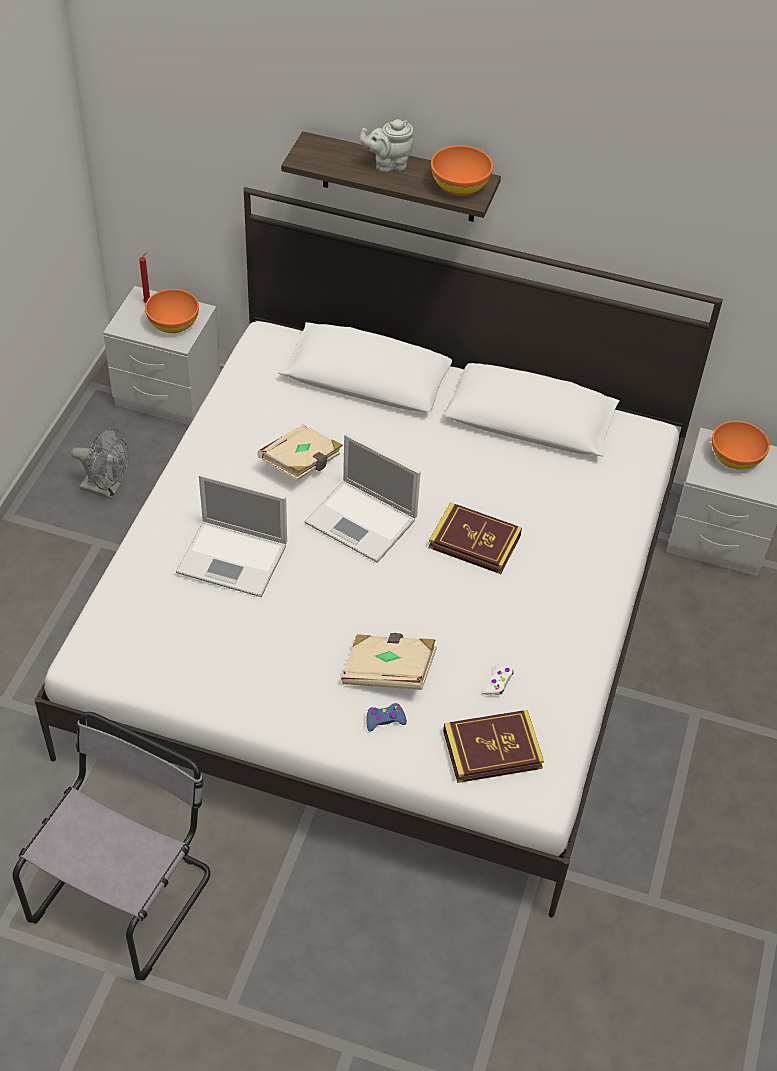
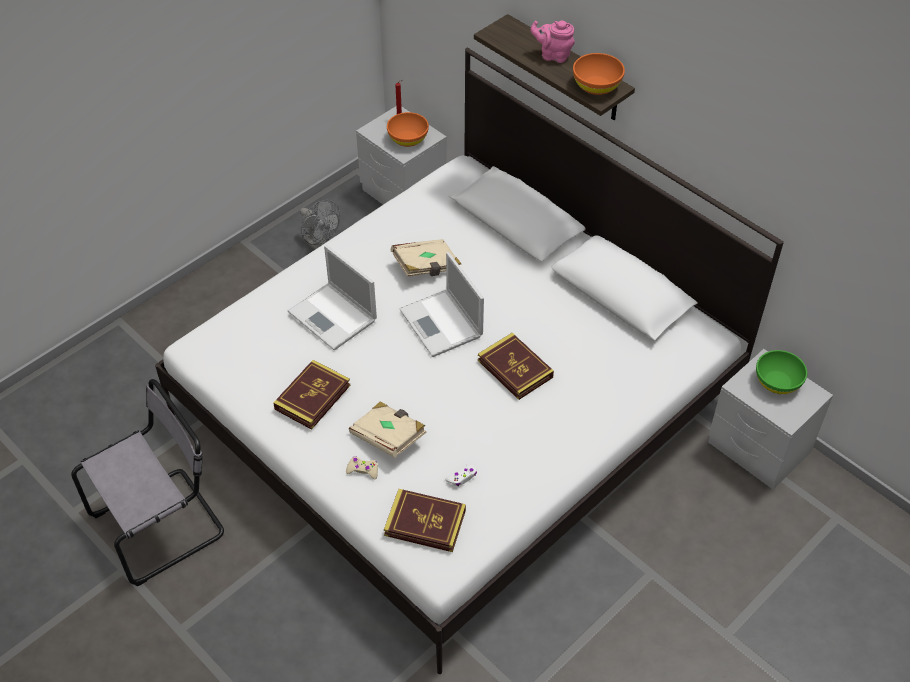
camera: 30 degrees right, 0 degrees up
grey teapot [359,119,414,172] -> pink teapot [530,21,575,63]
blue game controller [366,703,407,732] -> beige game controller [346,456,378,479]
orange bowl [712,421,770,469] -> green bowl [756,350,807,394]
none -> book [273,360,350,430]

